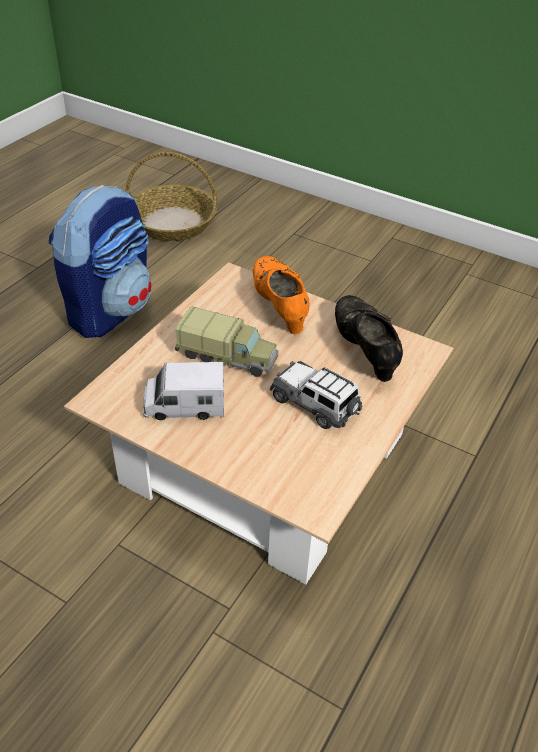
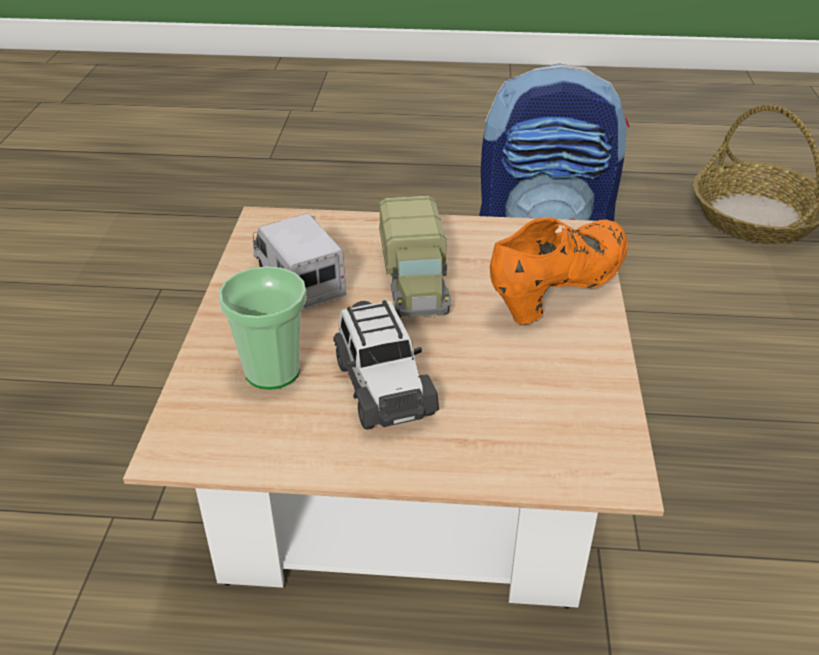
camera: 65 degrees right, 5 degrees down
toy car [270,361,362,429] -> toy car turned 150 degrees clockwise [334,300,439,430]
black shoe [335,295,403,382] -> none
none -> cup [218,266,307,390]

